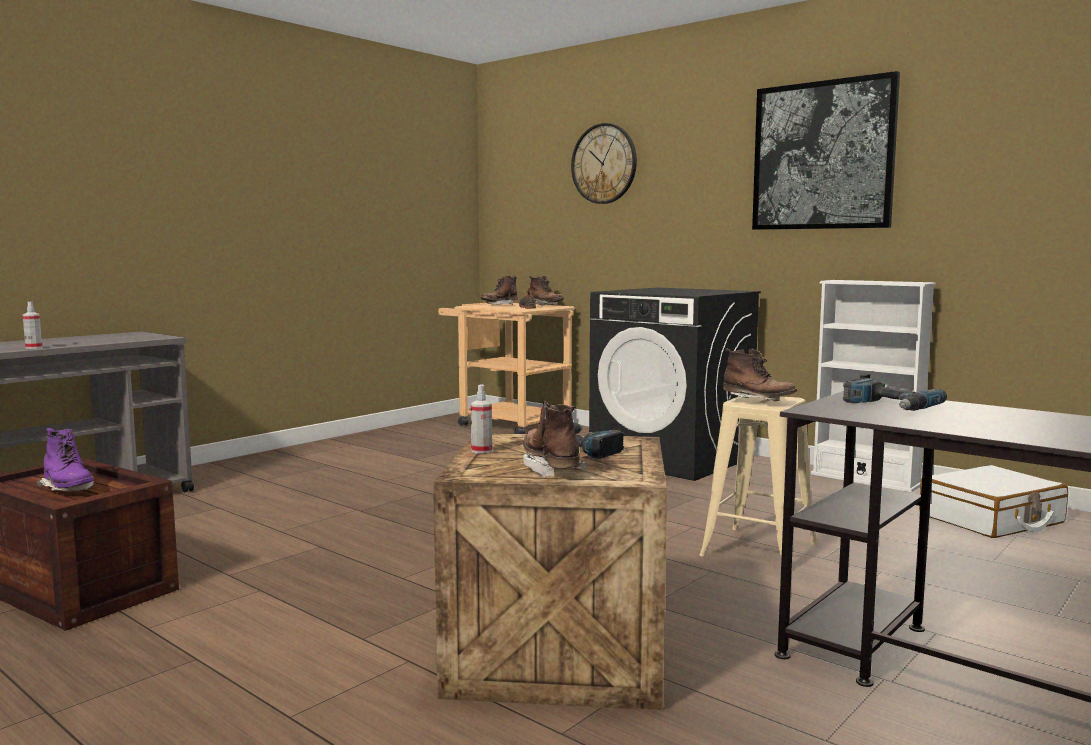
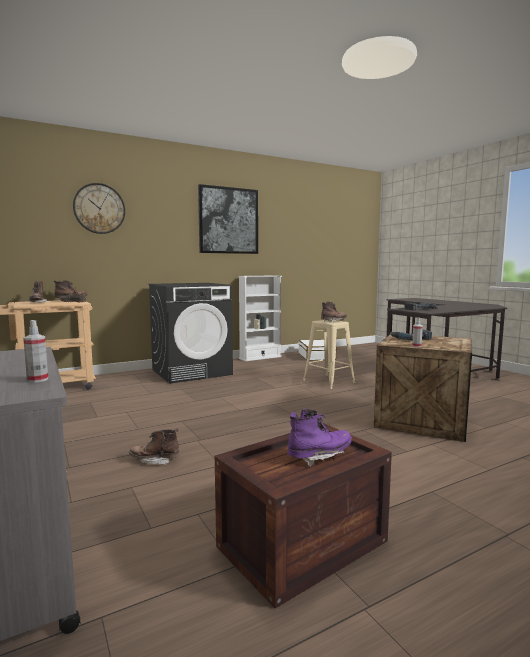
camera: 70 degrees left, 0 degrees up
brown boot [523,401,586,477] -> brown boot moved to [129,428,179,465]

